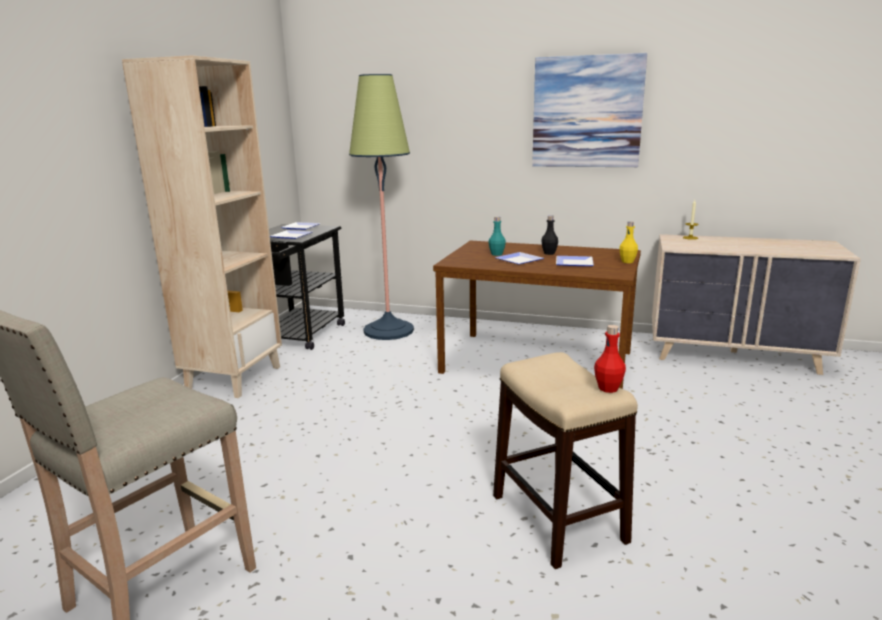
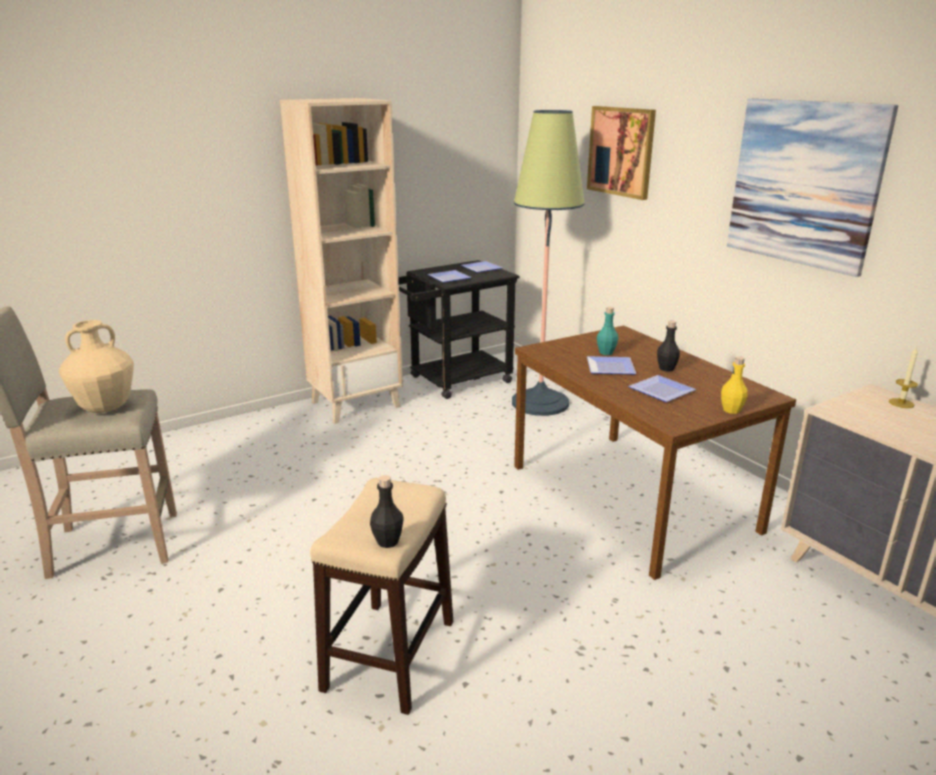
camera: 40 degrees right, 5 degrees up
red bottle [594,325,626,393] -> black bottle [370,475,404,548]
none -> beige vase [59,320,134,413]
none -> picture [587,106,656,200]

